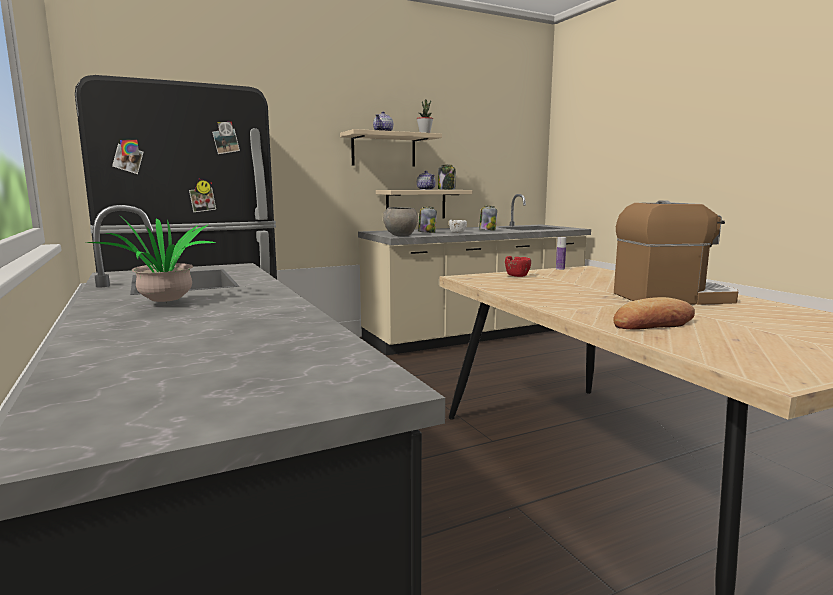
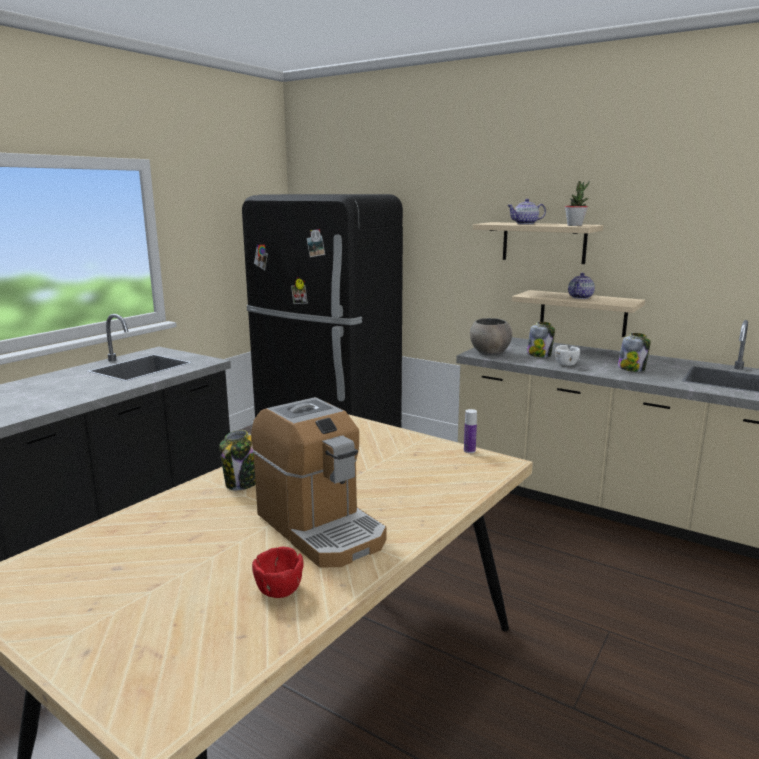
camera: 60 degrees right, 5 degrees up
potted plant [86,218,215,303] -> none
jar [438,165,456,190] -> jar moved to [219,430,256,490]
red bowl [505,256,531,277] -> red bowl moved to [252,547,303,598]
bread [613,297,695,330] -> none

